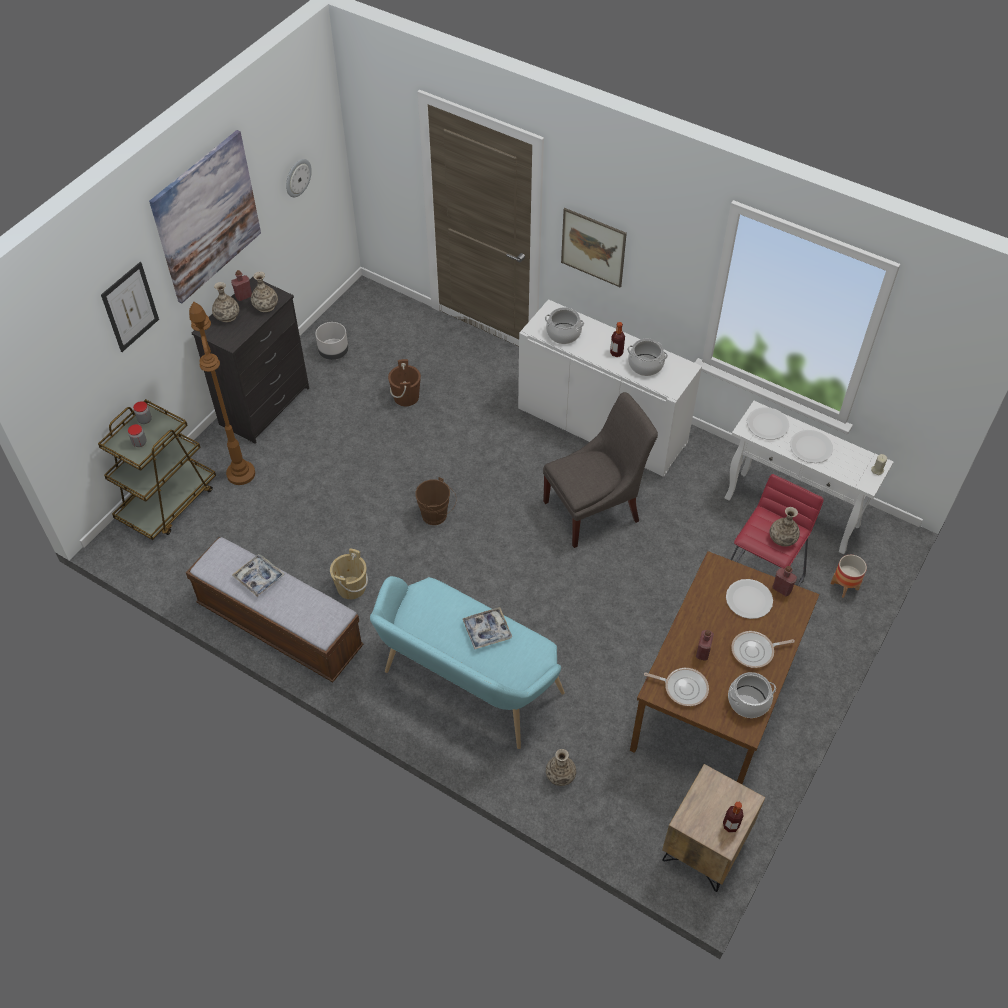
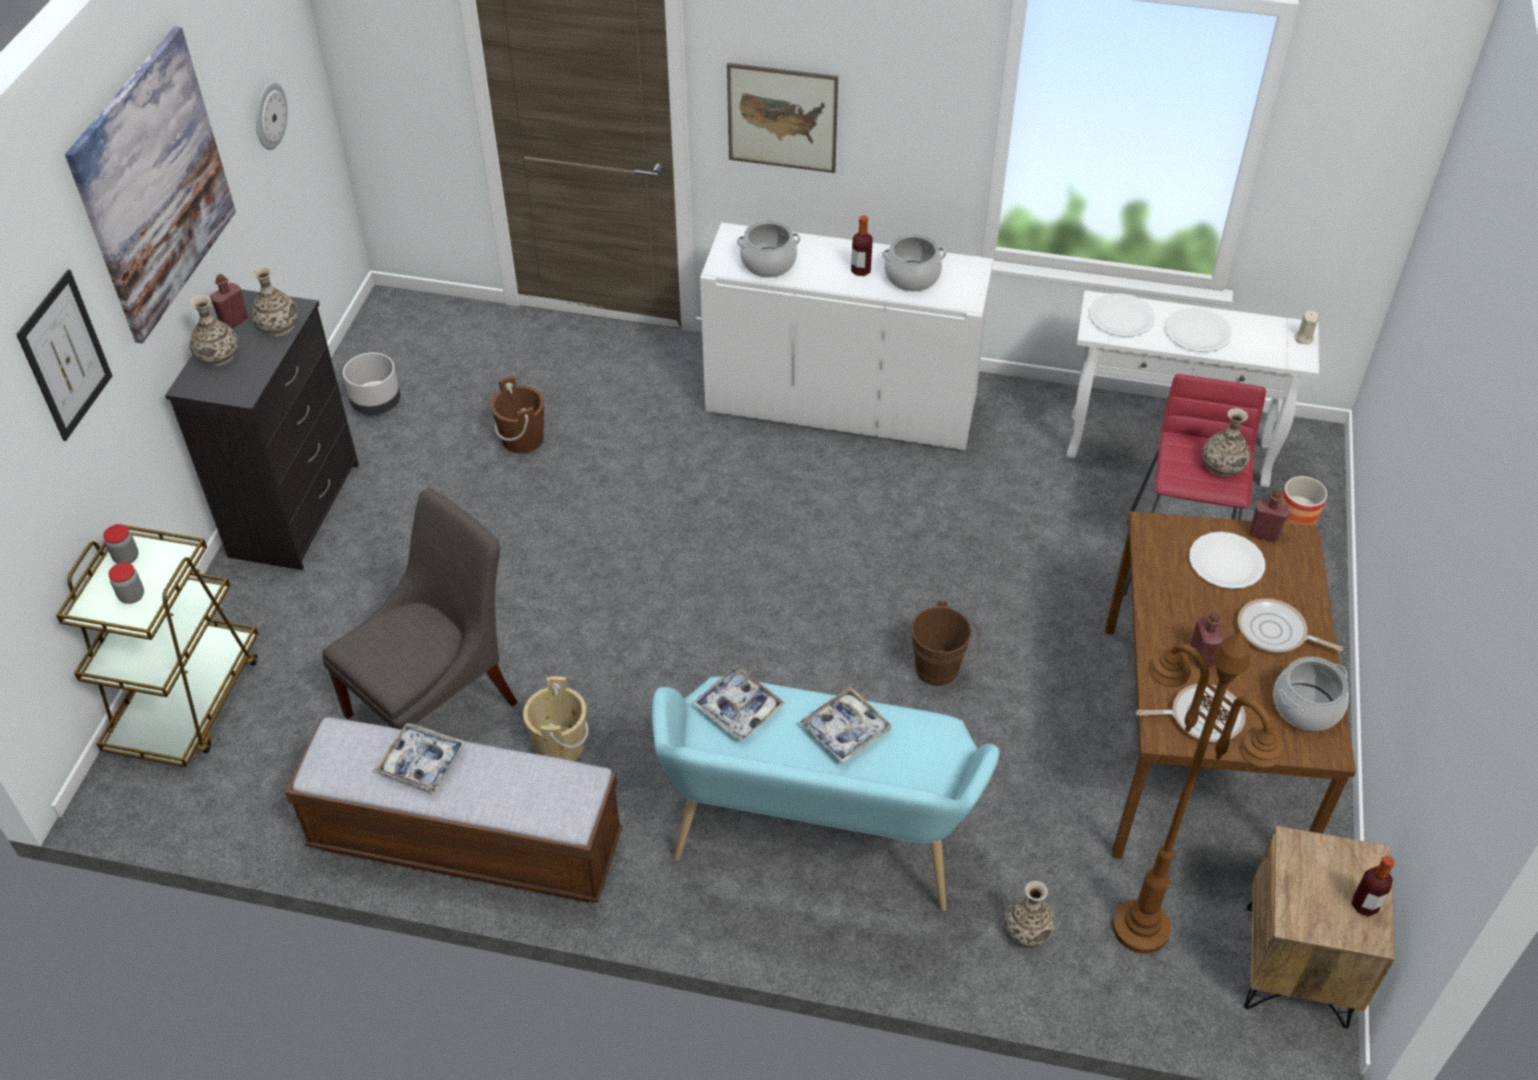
camera: 20 degrees left, 5 degrees down
brown floor lamp [189,302,255,485] -> brown floor lamp moved to [1112,633,1284,954]
brown bucket [415,477,457,525] -> brown bucket moved to [911,601,981,686]
grey chair [543,392,658,548] -> grey chair moved to [322,488,518,730]
frying pan [732,631,795,668] -> frying pan turned 60 degrees clockwise [1238,598,1343,653]
none -> tray [692,666,785,741]

